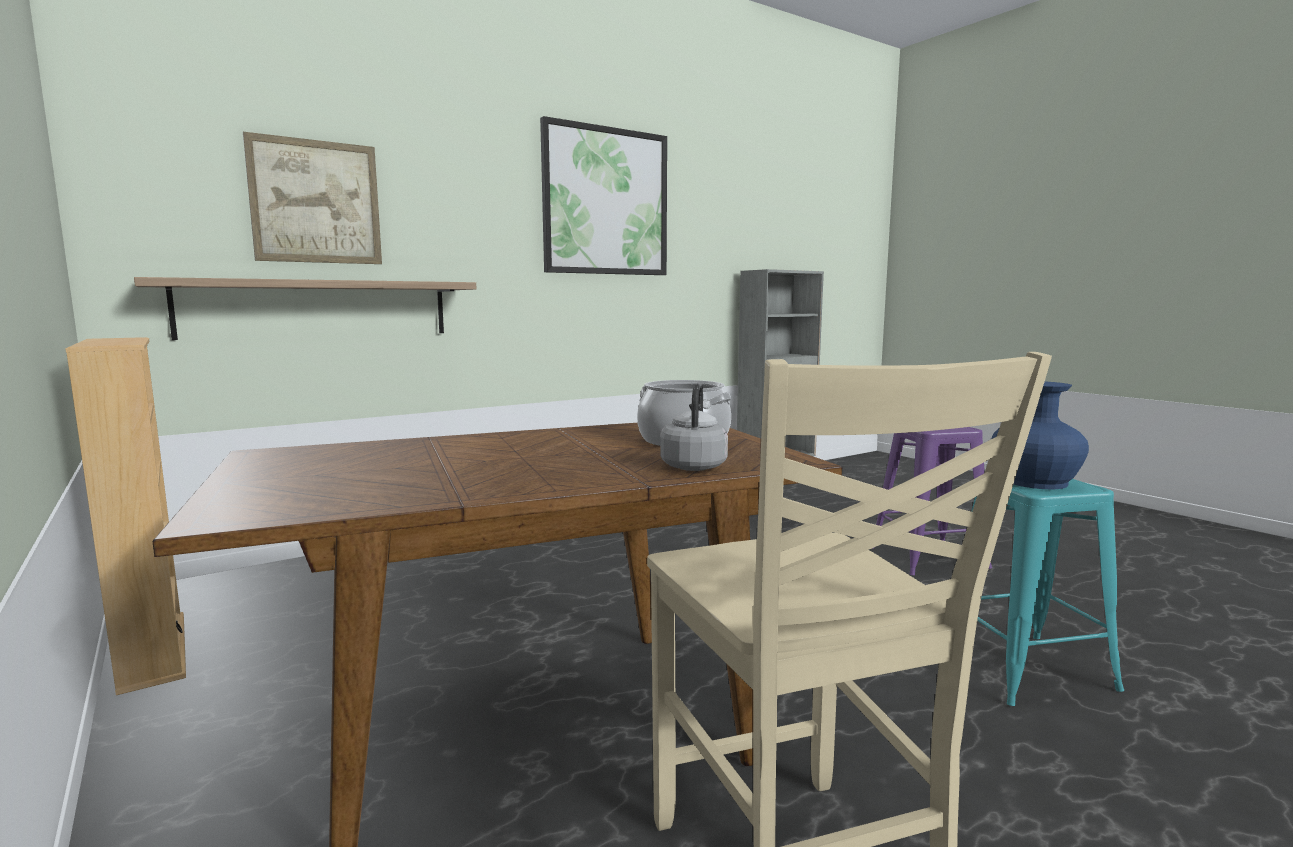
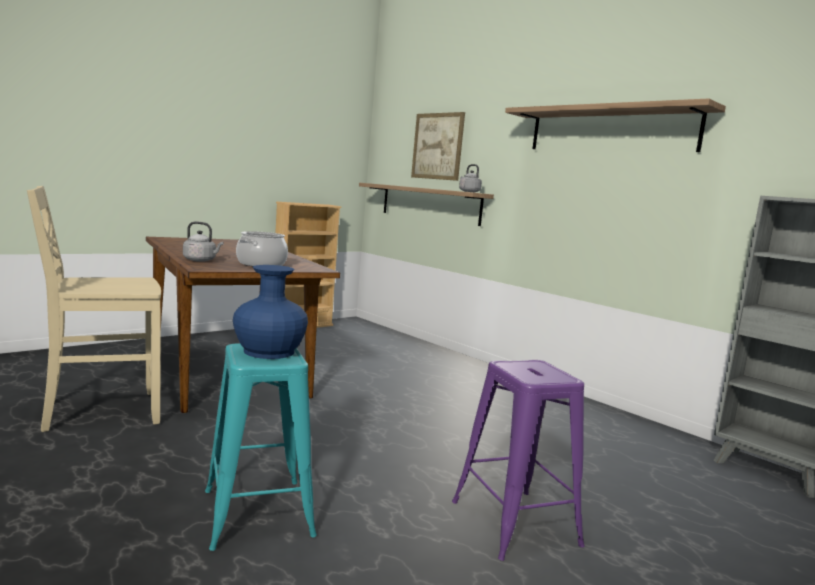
camera: 80 degrees right, 0 degrees up
picture [540,116,667,275] -> shelf [505,98,726,152]
none -> grey kettle [459,164,482,192]

